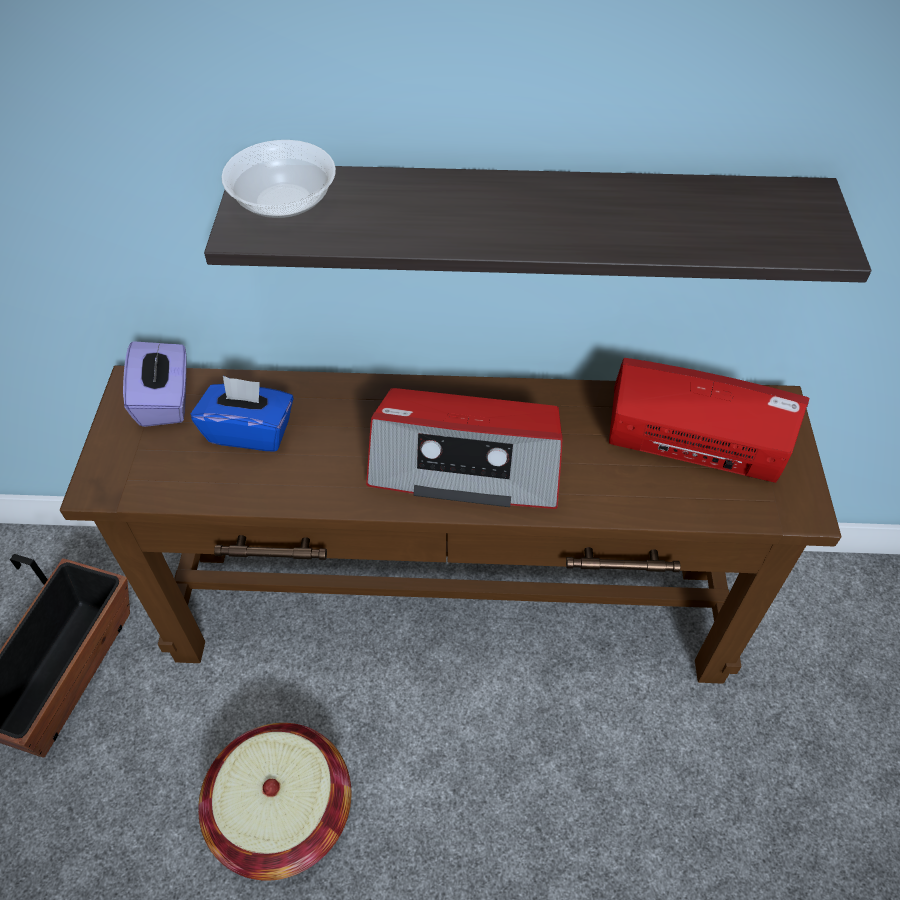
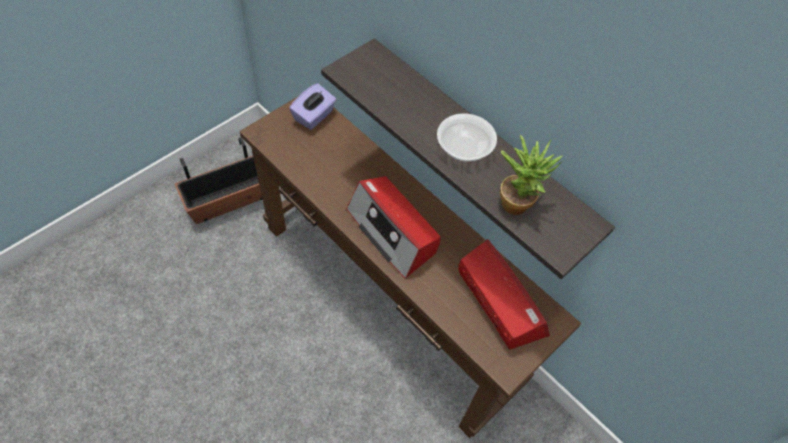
camera: 40 degrees right, 5 degrees up
blue tissue box [191,376,294,452] -> none
basket [198,723,351,881] -> none
bowl [221,140,336,218] -> bowl moved to [437,113,497,162]
none -> potted plant [500,135,563,215]

